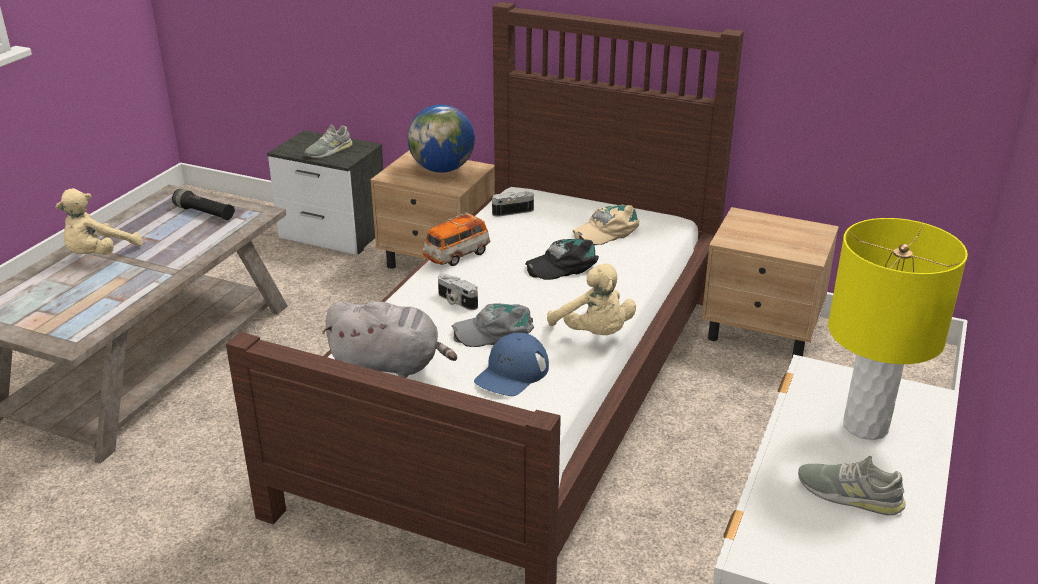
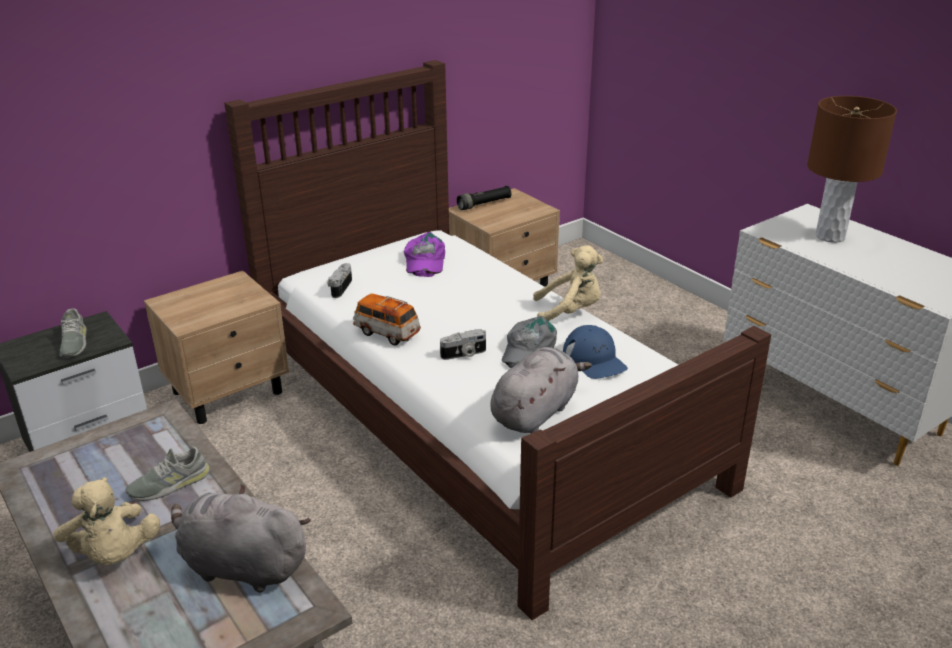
camera: 60 degrees left, 0 degrees up
black flashlight [172,189,235,220] -> black flashlight moved to [457,186,511,210]
globe [407,105,475,173] -> none
toy car [423,212,491,266] -> toy car turned 135 degrees clockwise [353,294,421,345]
black cap [525,238,599,280] -> none
beige cap [573,204,639,245] -> purple cap [404,232,445,277]
grey shoe [798,456,906,516] -> grey shoe moved to [125,446,210,501]
yellow table lamp [828,218,968,440] -> brown table lamp [807,96,897,243]
none -> grey plush toy [171,484,311,593]

